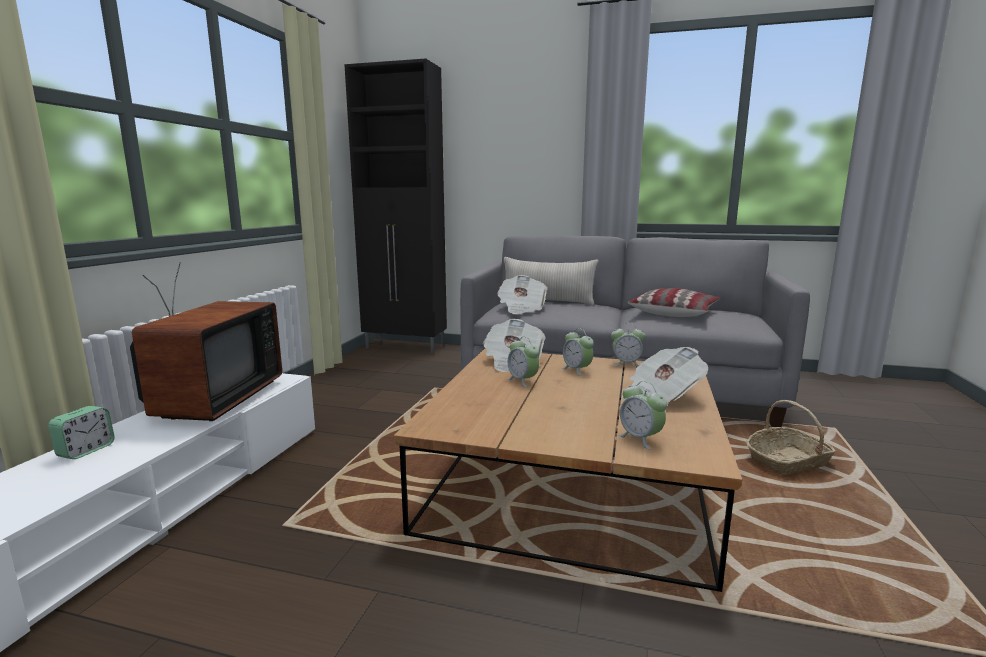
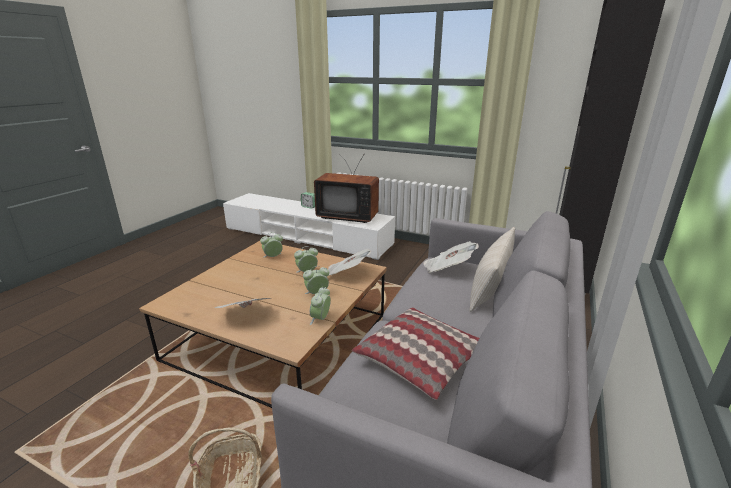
camera: 100 degrees right, 10 degrees up
alarm clock [618,381,667,449] -> alarm clock moved to [260,232,283,257]

